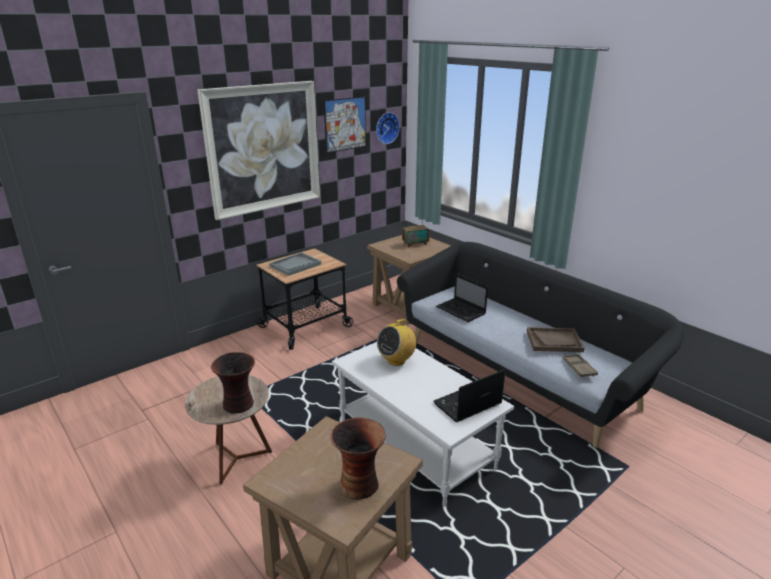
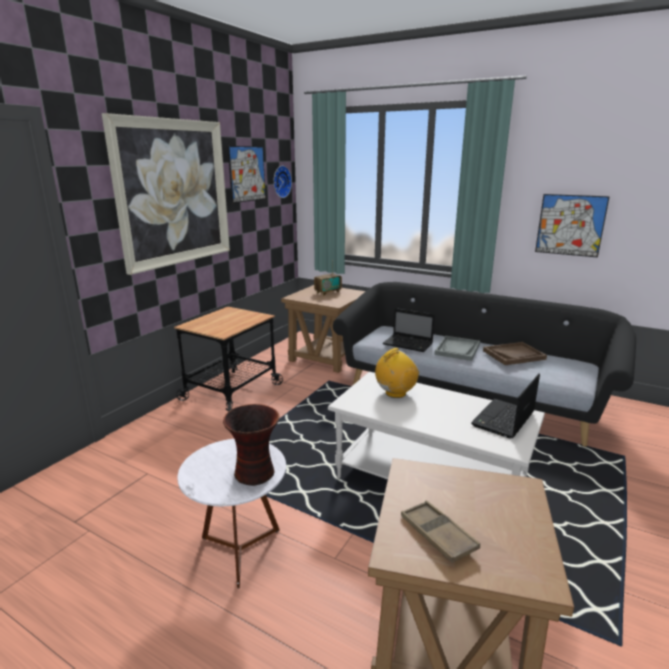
camera: 20 degrees left, 5 degrees down
brown side table [185,375,272,485] -> white side table [177,439,286,588]
grey tray [269,252,321,276] -> grey tray moved to [434,336,480,361]
vase [331,418,386,500] -> none
radio [377,318,416,366] -> radio turned 150 degrees counterclockwise [375,348,419,398]
brown tray [563,354,598,378] -> brown tray moved to [401,501,480,563]
none -> picture [535,194,610,257]

